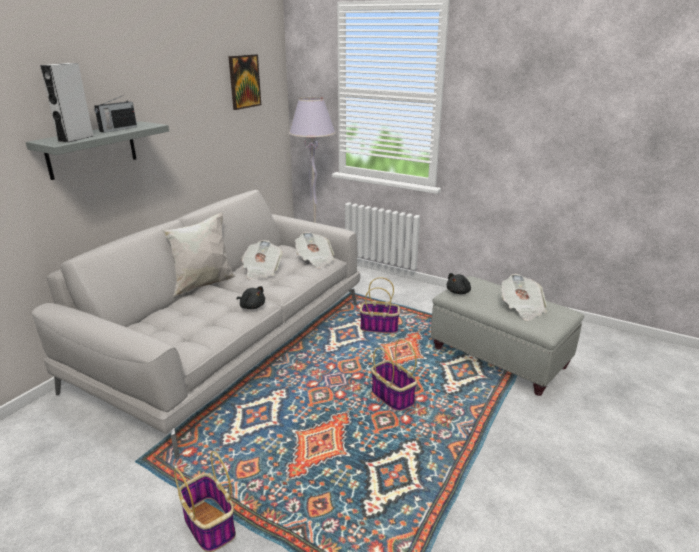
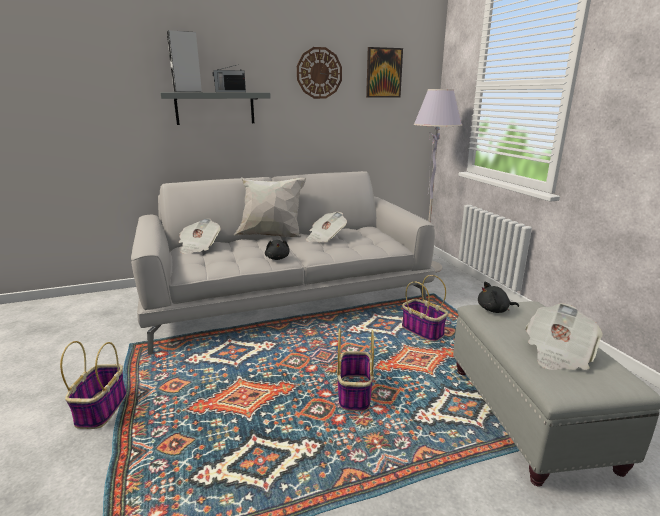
camera: 40 degrees right, 5 degrees down
newspaper [295,232,335,268] -> newspaper moved to [179,219,221,254]
none -> wall clock [297,47,342,99]

